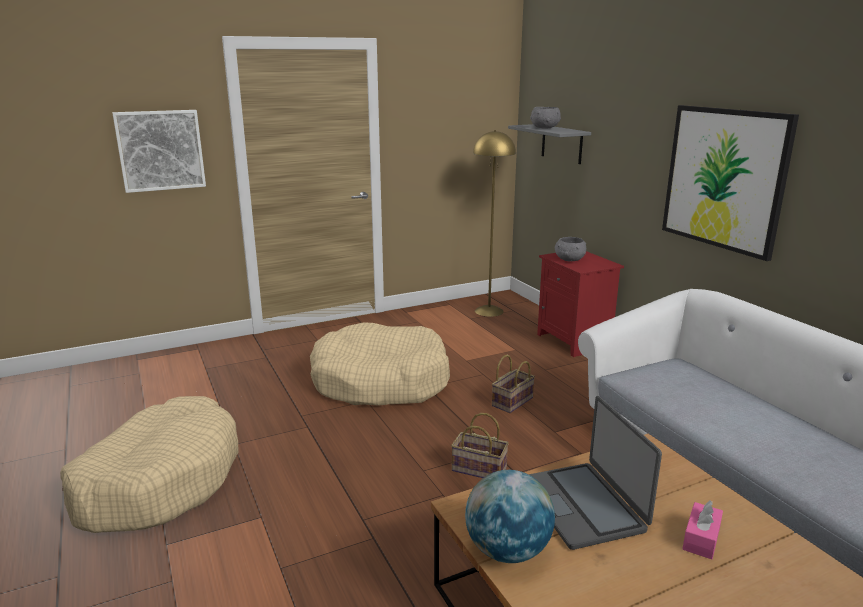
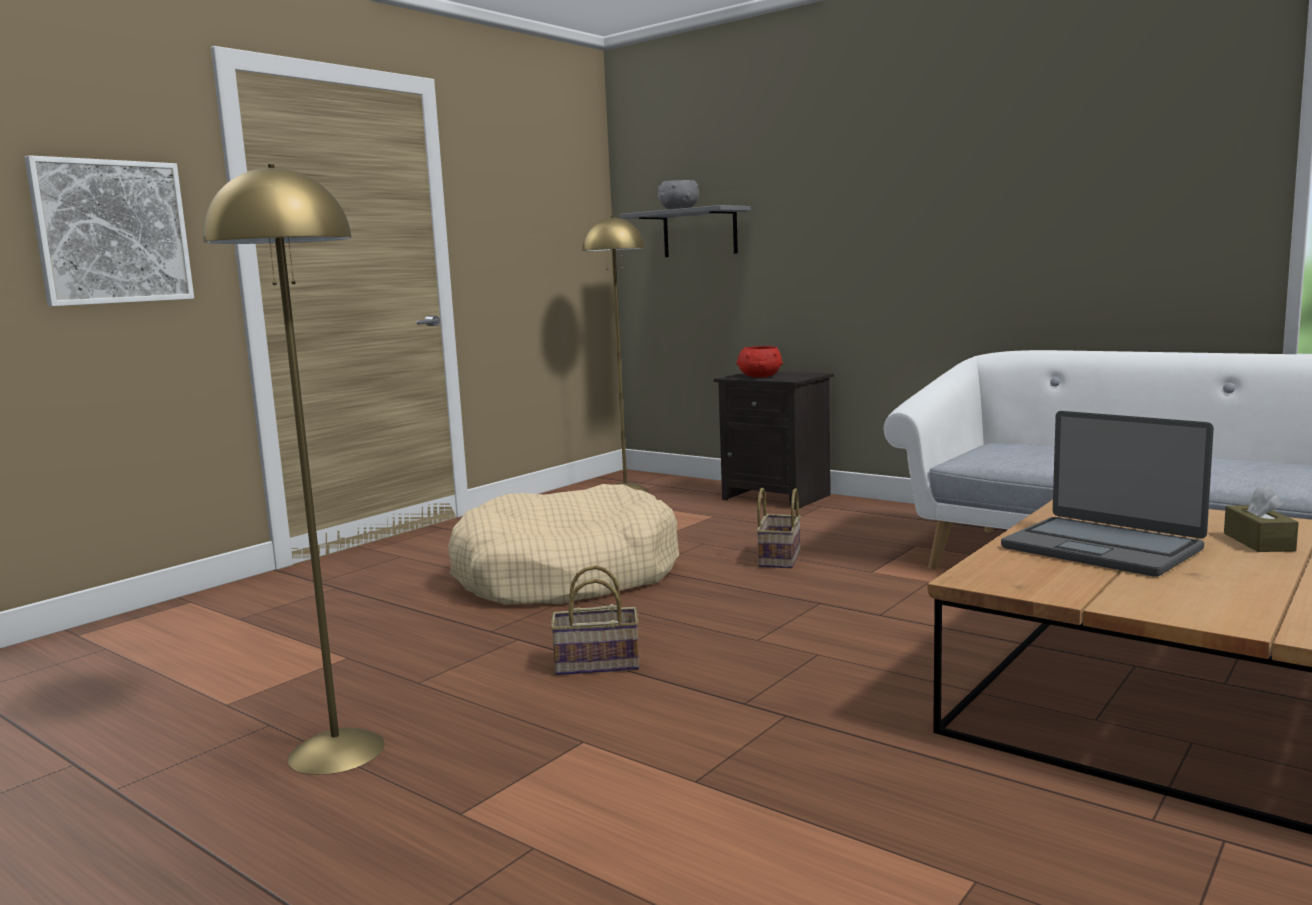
camera: 25 degrees left, 10 degrees down
beige dog bed [60,396,239,533] -> yellow floor lamp [203,164,385,775]
basket [451,413,509,478] -> basket moved to [551,565,639,675]
globe [465,470,555,563] -> none
red nightstand [537,251,624,357] -> black nightstand [714,371,834,510]
grey bowl [555,237,586,261] -> red bowl [736,346,783,378]
picture [662,105,799,261] -> none
pink tissue box [682,500,723,559] -> brown tissue box [1224,485,1299,552]

